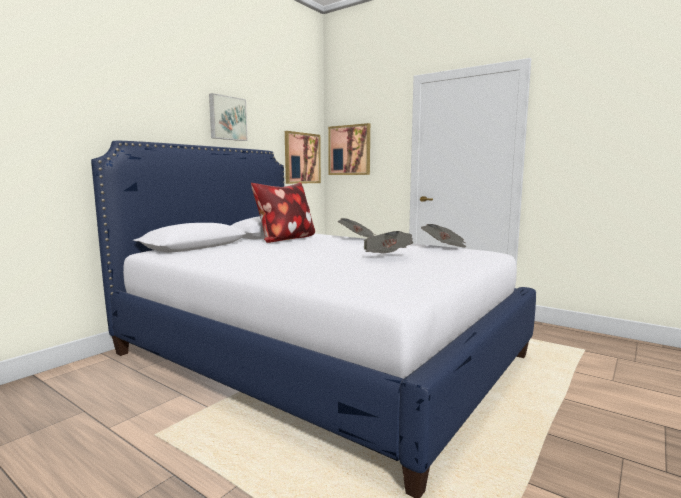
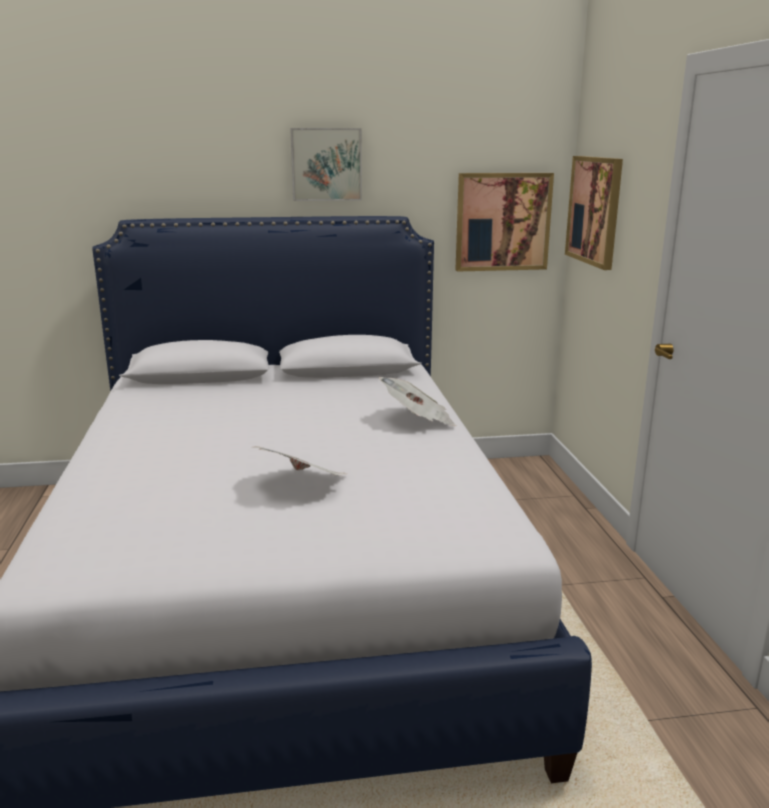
camera: 45 degrees right, 10 degrees up
pillow [251,182,315,243] -> none
newspaper [421,224,467,247] -> none

